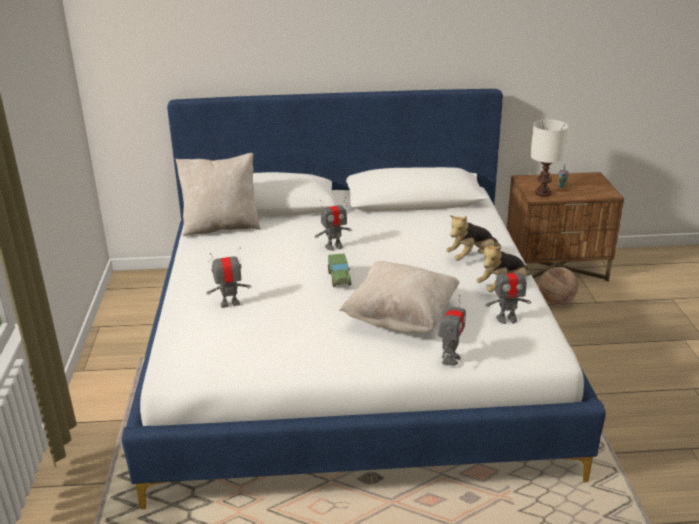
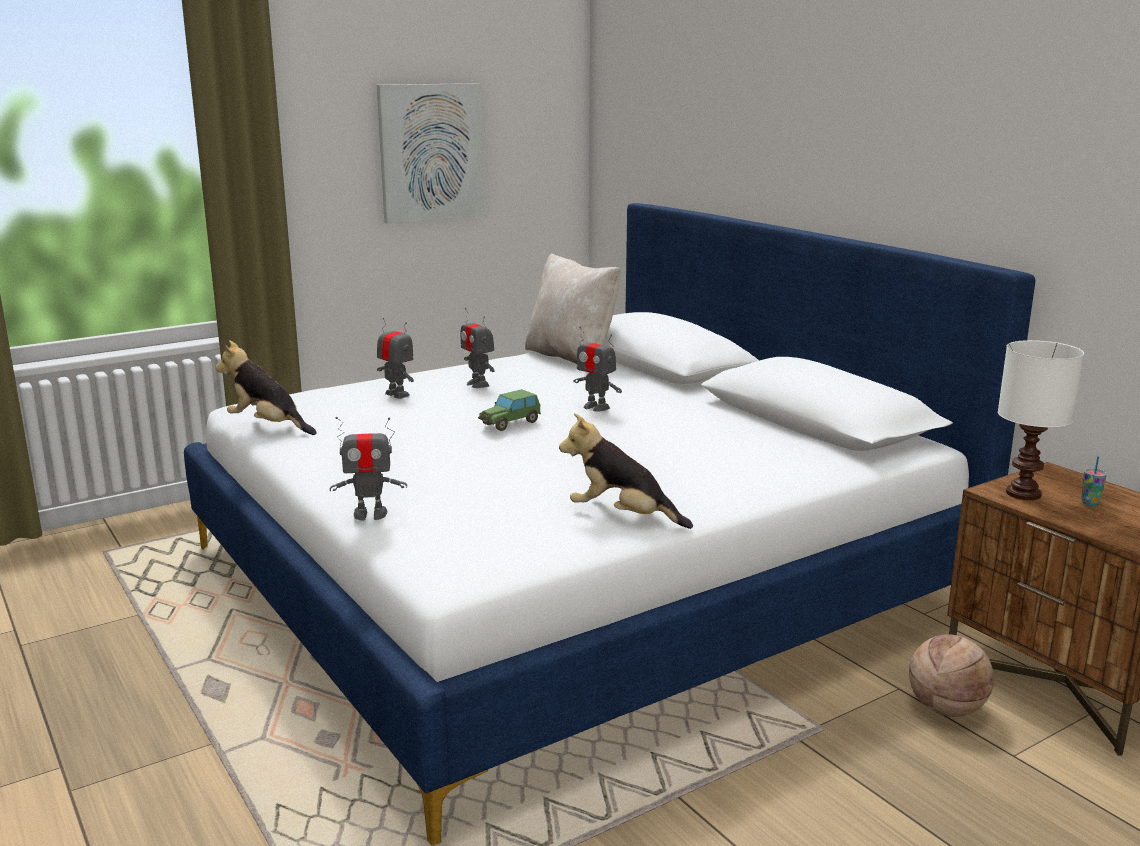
camera: 60 degrees right, 10 degrees down
beige pillow [339,261,460,333] -> none
plush toy [446,215,500,261] -> plush toy moved to [215,340,317,435]
toy robot [485,265,531,324] -> toy robot moved to [461,308,495,388]
none -> picture [377,83,485,224]

